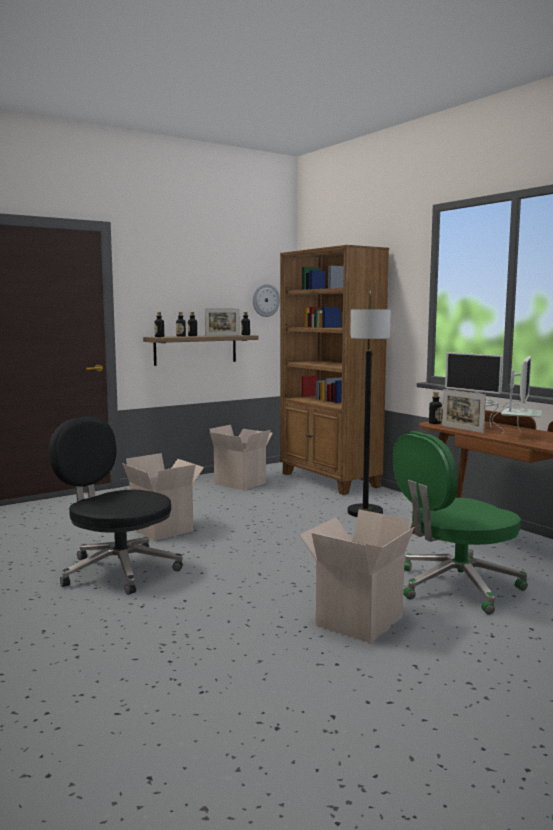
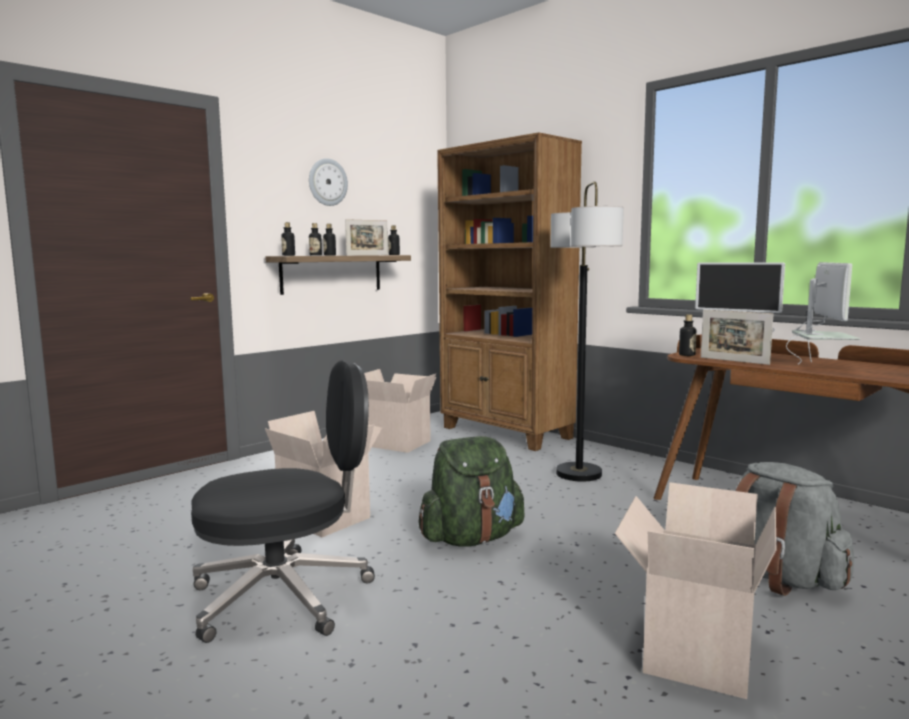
camera: 10 degrees left, 0 degrees up
black office chair [49,416,183,595] -> black office chair turned 135 degrees clockwise [191,360,375,643]
wall clock [253,284,280,317] -> wall clock moved to [309,158,348,206]
green office chair [393,431,528,614] -> grey backpack [736,462,854,596]
none -> green backpack [418,436,524,547]

